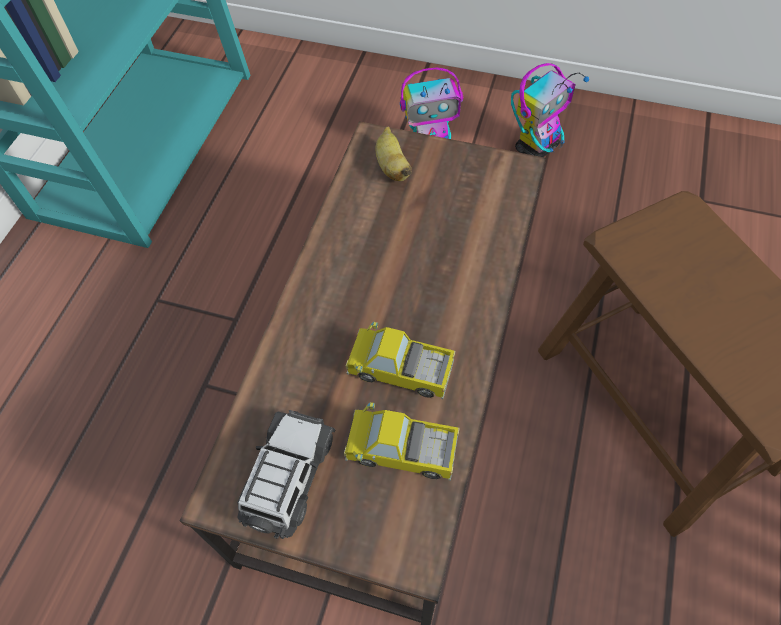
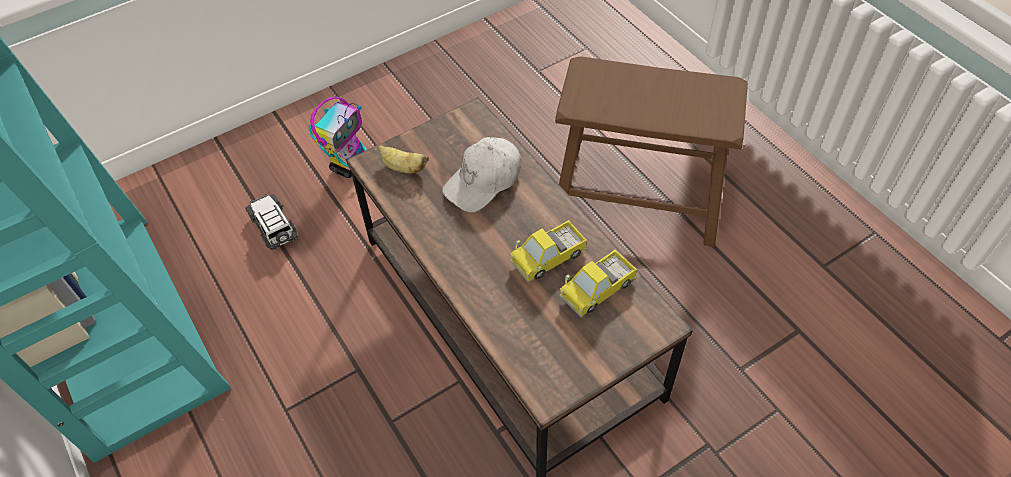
camera: 50 degrees left, 5 degrees down
toy car [237,410,335,539] -> toy car moved to [245,194,298,250]
toy robot [511,63,589,157] -> none
none -> white cap [442,137,521,213]

